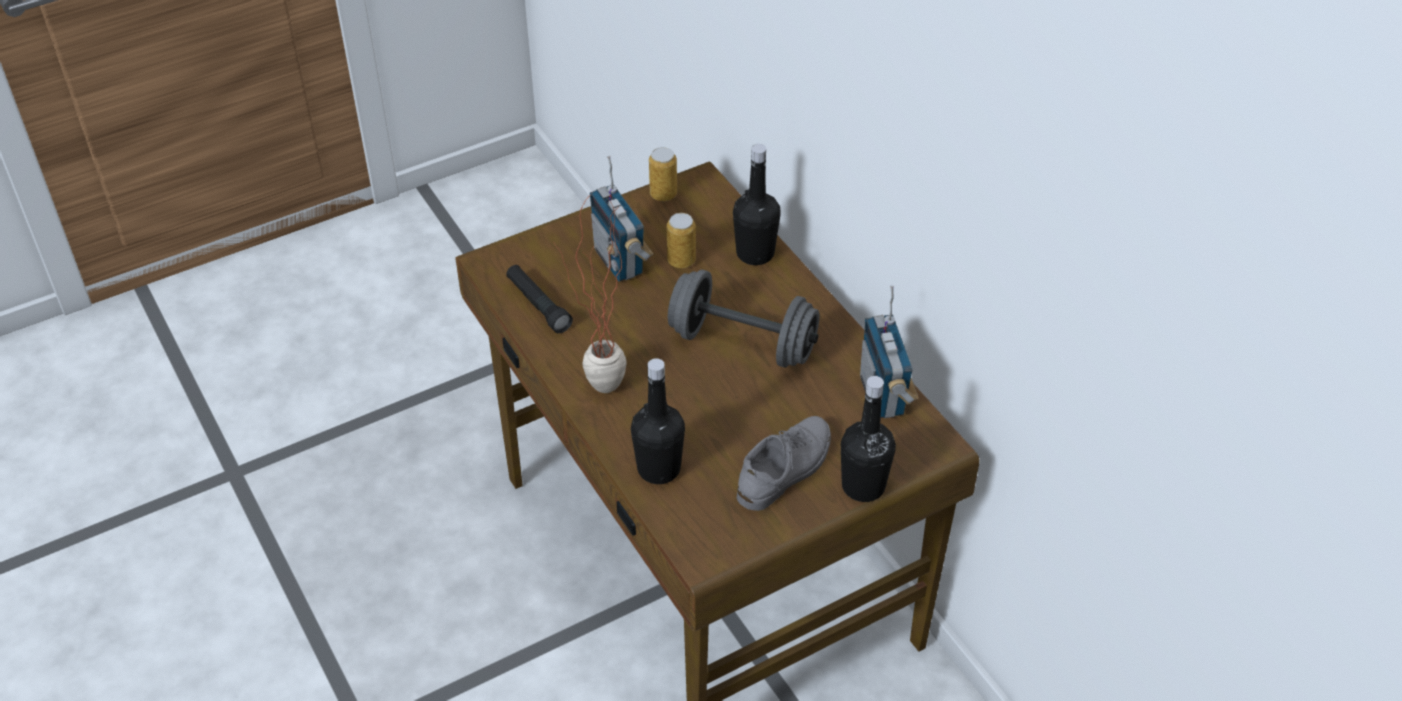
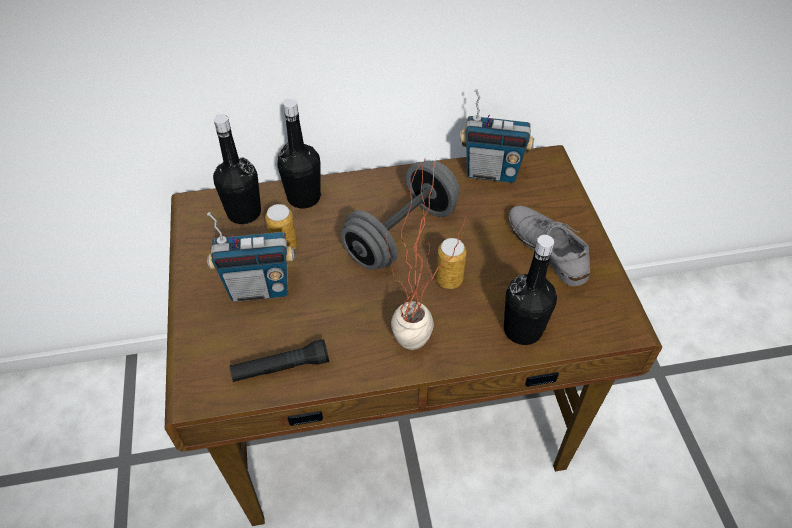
camera: 70 degrees left, 5 degrees up
can [649,147,677,201] -> can moved to [436,238,467,289]
black bottle [841,376,896,502] -> black bottle moved to [213,114,261,224]

